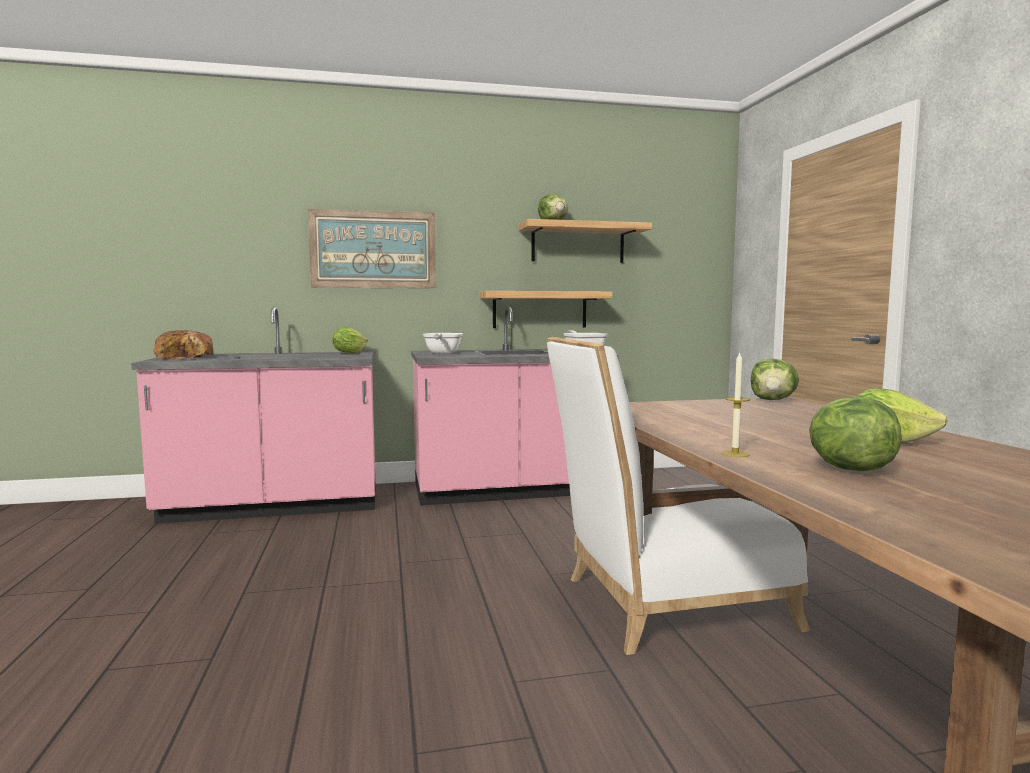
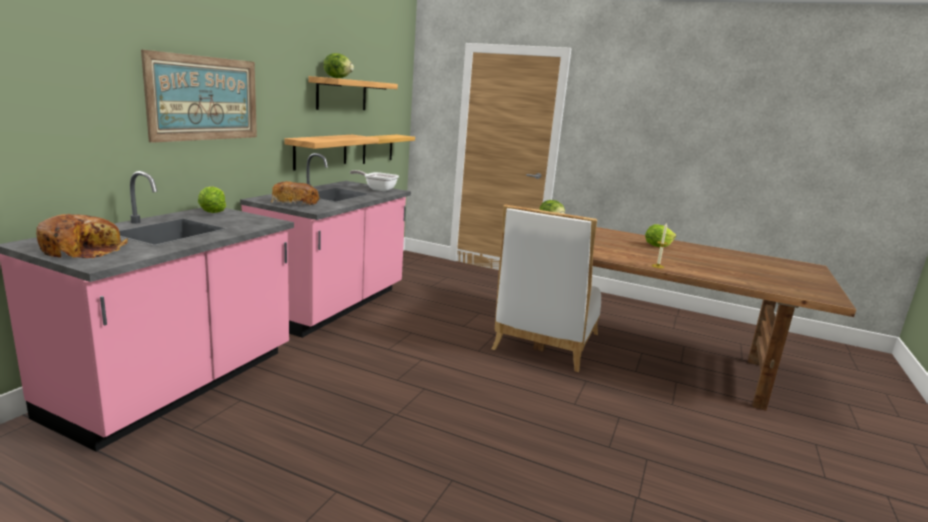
camera: 55 degrees left, 10 degrees up
frying pan [423,333,463,354] -> bread [271,181,320,205]
lettuce [809,397,902,471] -> none
none -> shelf [363,135,415,164]

